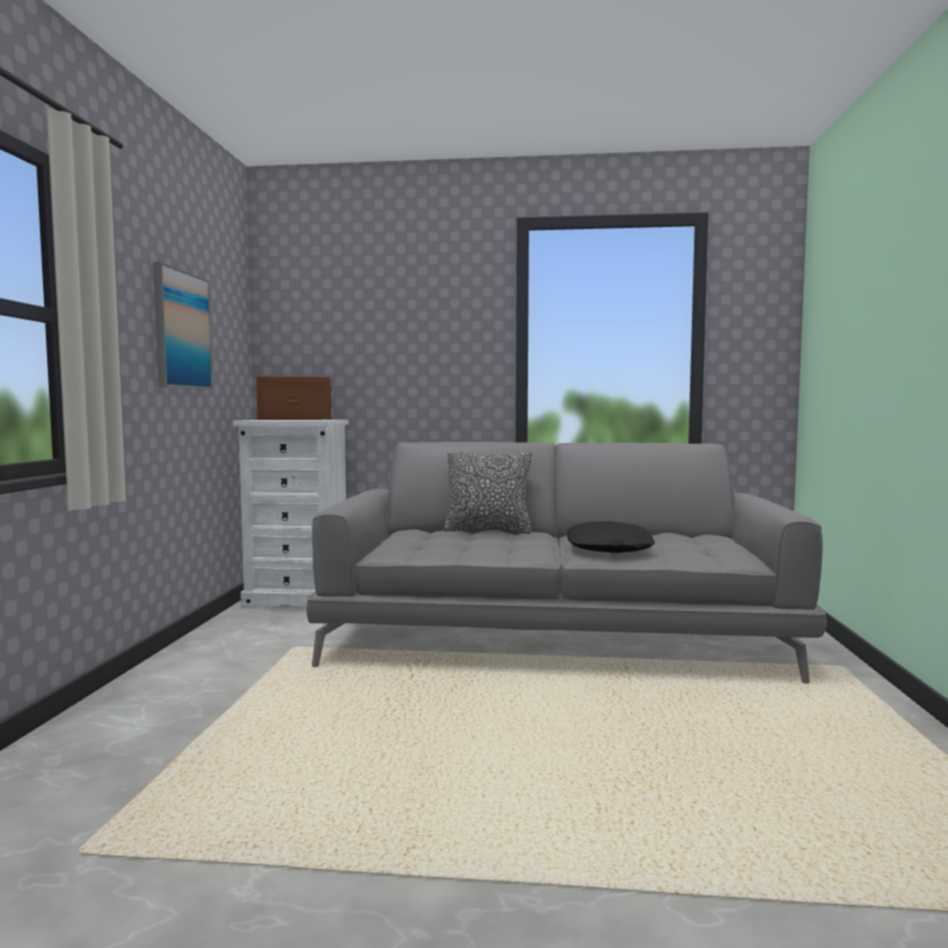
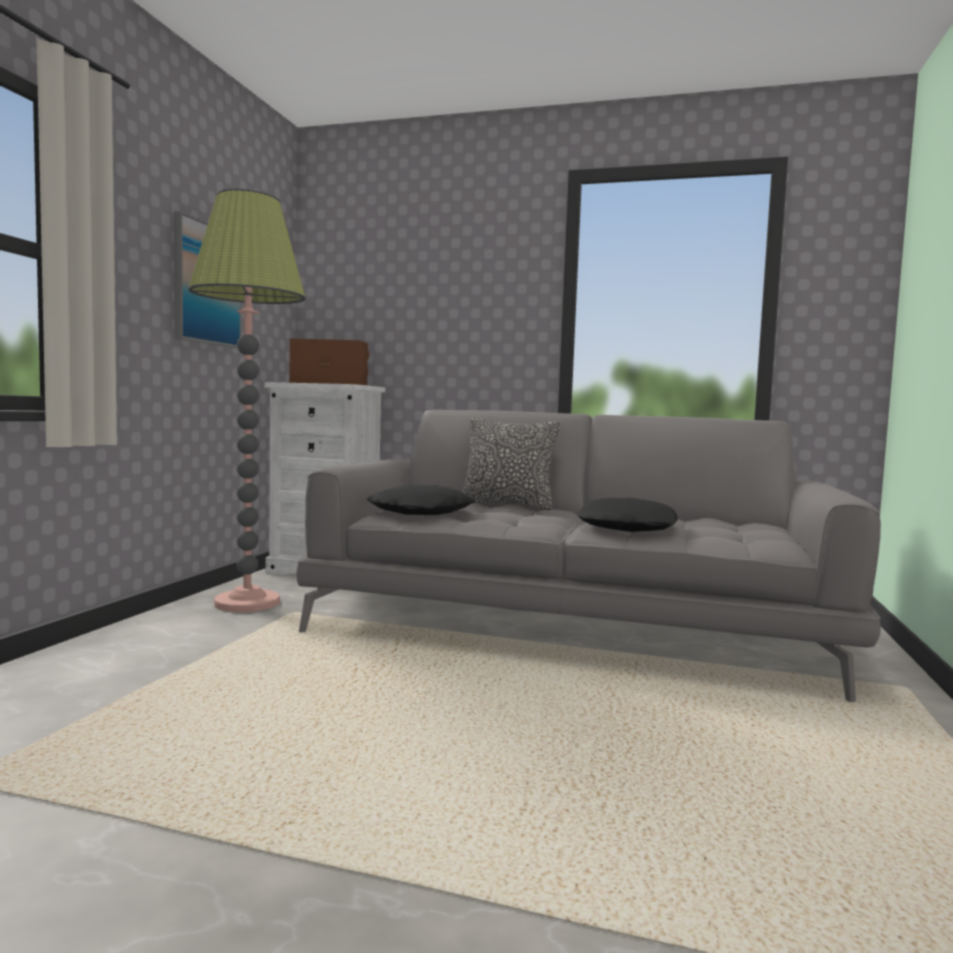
camera: 10 degrees right, 0 degrees up
none -> floor lamp [188,189,306,612]
none -> black pillow [367,485,475,515]

